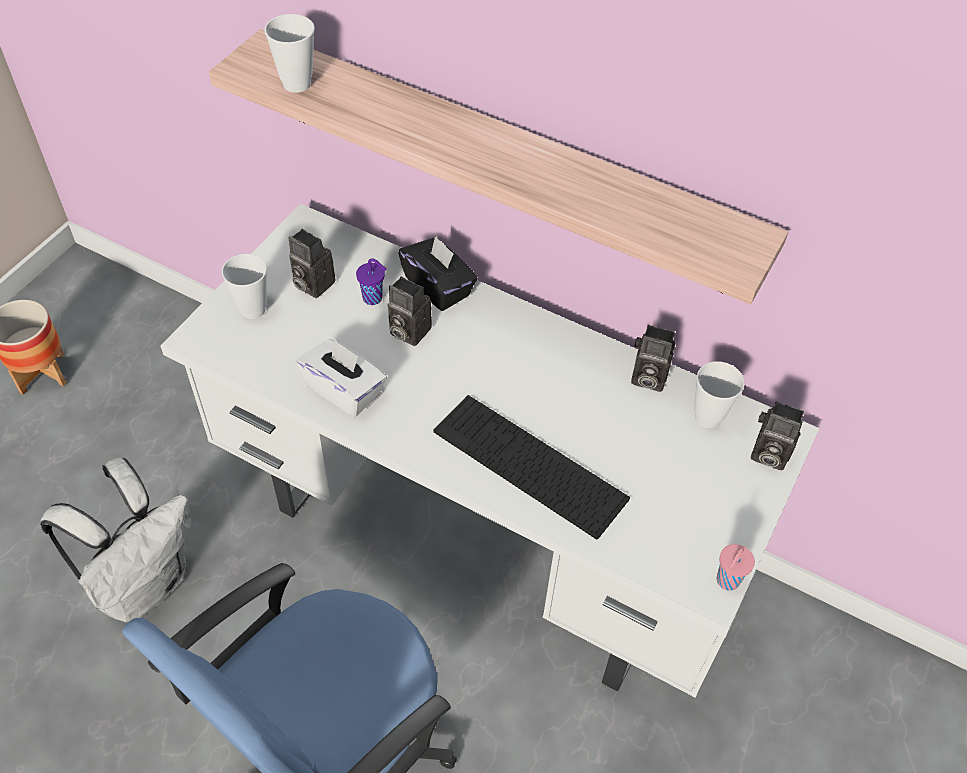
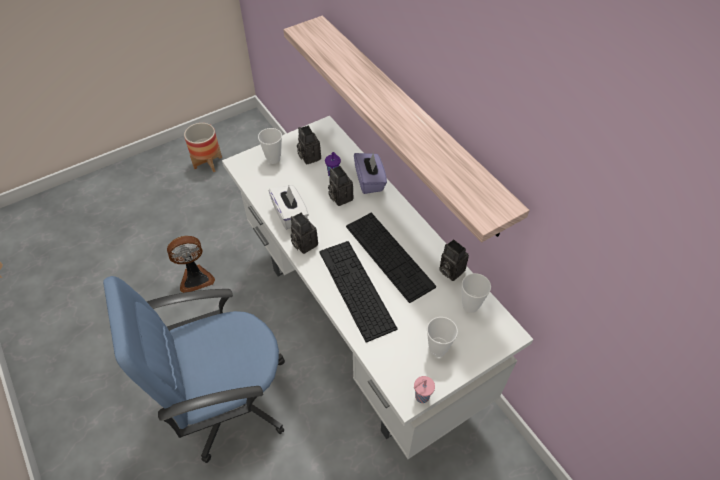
camera: 30 degrees right, 0 degrees up
white backpack [40,458,191,622] -> fan [167,236,215,293]
cup [264,14,315,93] -> cup moved to [427,317,458,357]
black tissue box [398,235,478,311] -> purple tissue box [354,152,387,194]
camera [751,401,804,471] -> camera moved to [291,213,318,254]
none -> keyboard [346,213,436,303]

